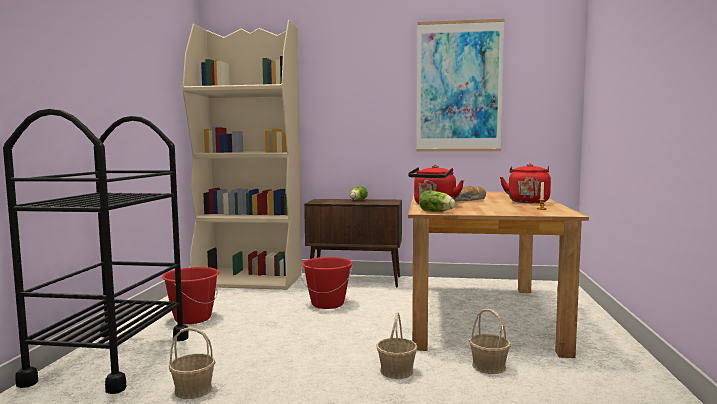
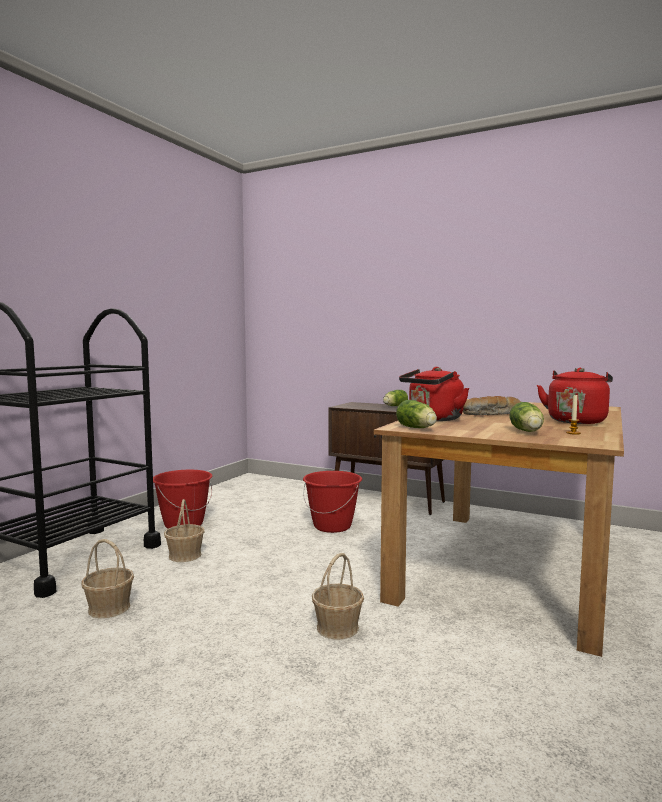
camera: 20 degrees right, 0 degrees up
beige bookcase [183,20,302,290] -> none
picture [417,19,504,151] -> none
basket [469,309,511,374] -> basket moved to [164,499,205,562]
none -> lettuce [510,402,544,432]

